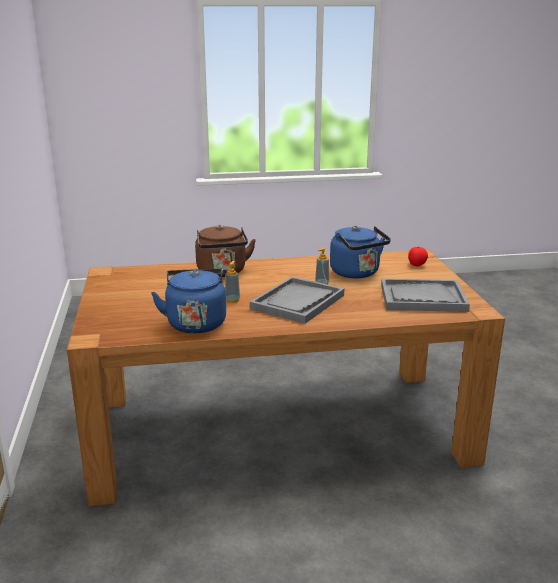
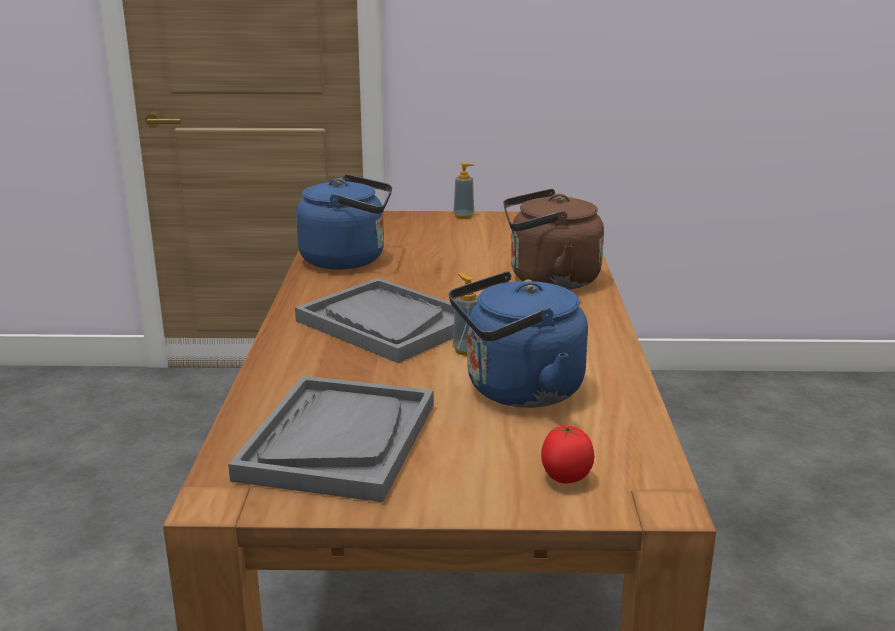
camera: 100 degrees right, 0 degrees up
soap dispenser [225,261,240,303] -> soap dispenser moved to [453,162,475,219]

